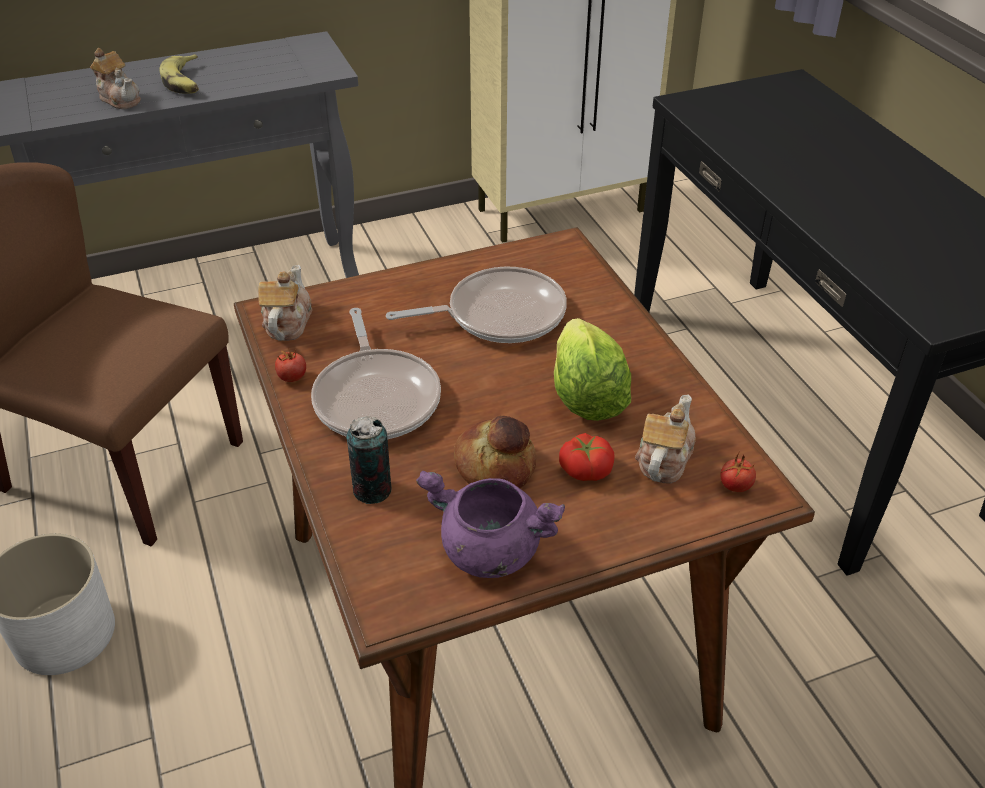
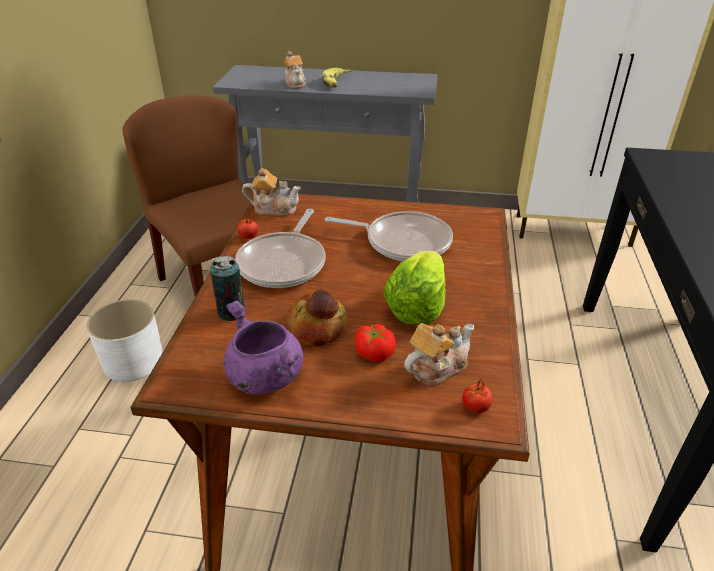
camera: 30 degrees right, 5 degrees down
teapot [259,265,312,341] -> teapot turned 60 degrees clockwise [242,168,301,216]

